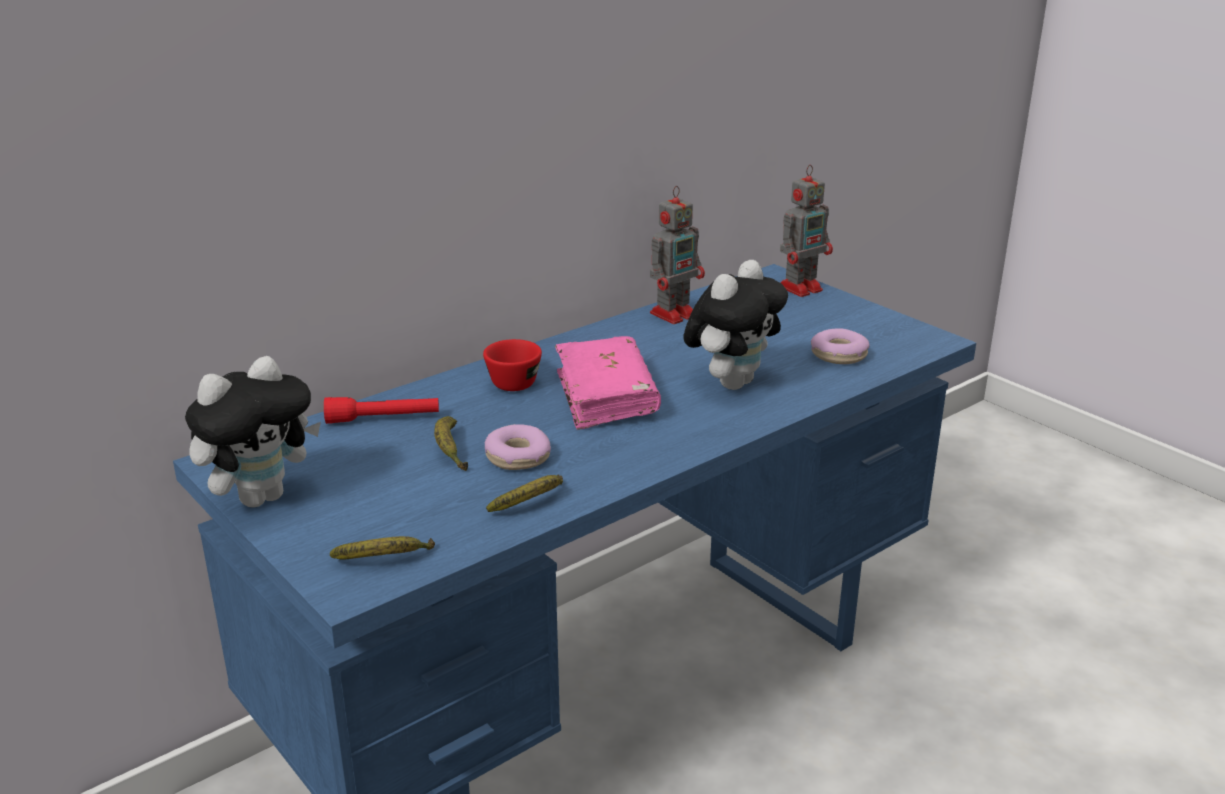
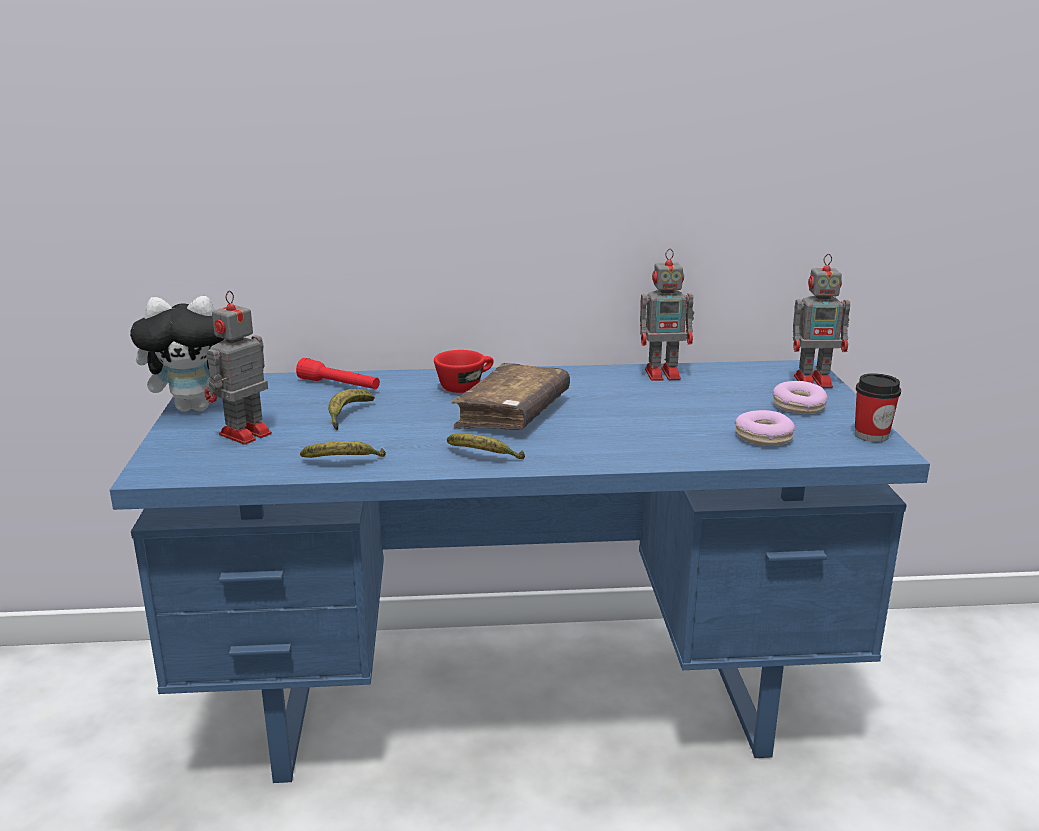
camera: 35 degrees right, 5 degrees down
banana [330,536,435,560] -> banana moved to [447,434,525,459]
donut [485,424,551,470] -> donut moved to [773,381,828,414]
pink book [555,336,661,430] -> brown book [451,363,570,430]
plush toy [683,260,788,390] -> none
none -> toy robot [204,290,272,445]
none -> cup [855,373,901,442]

